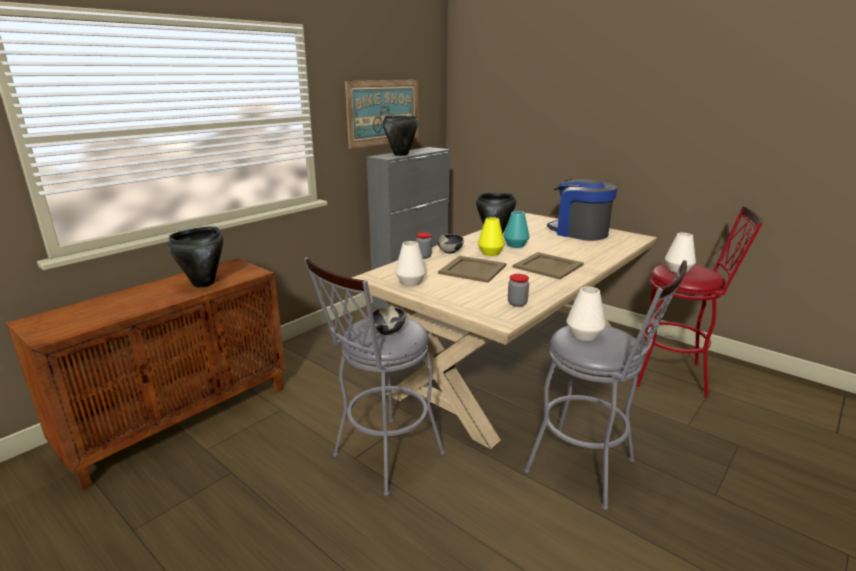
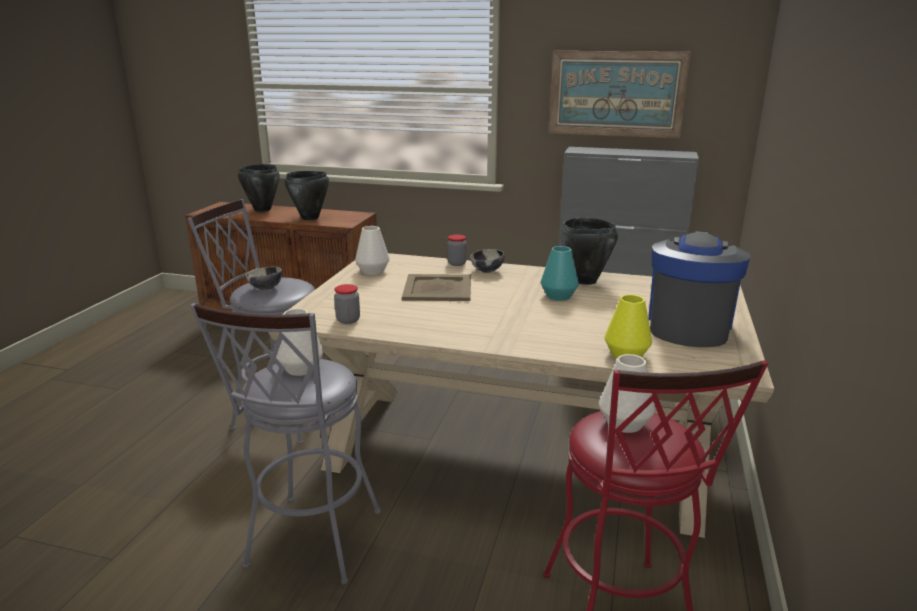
camera: 65 degrees right, 0 degrees up
black cooking pot [383,116,418,156] -> black cooking pot moved to [238,164,280,212]
yellow vase [478,217,505,256] -> yellow vase moved to [605,295,652,359]
beige tray [513,252,584,280] -> none

